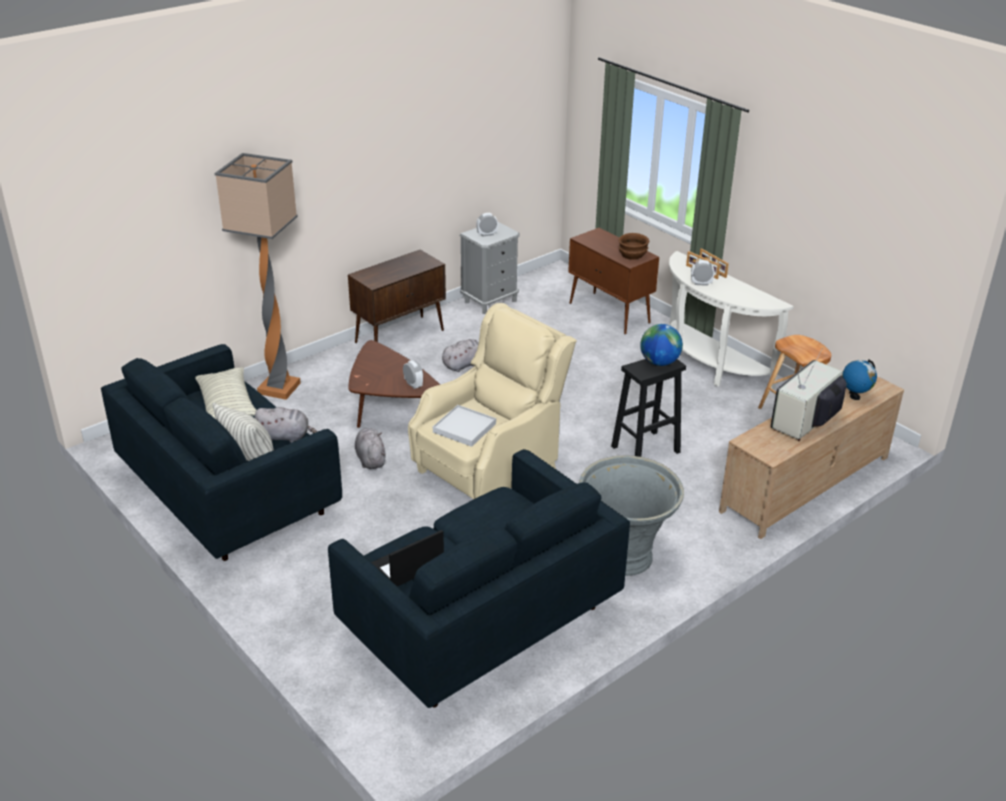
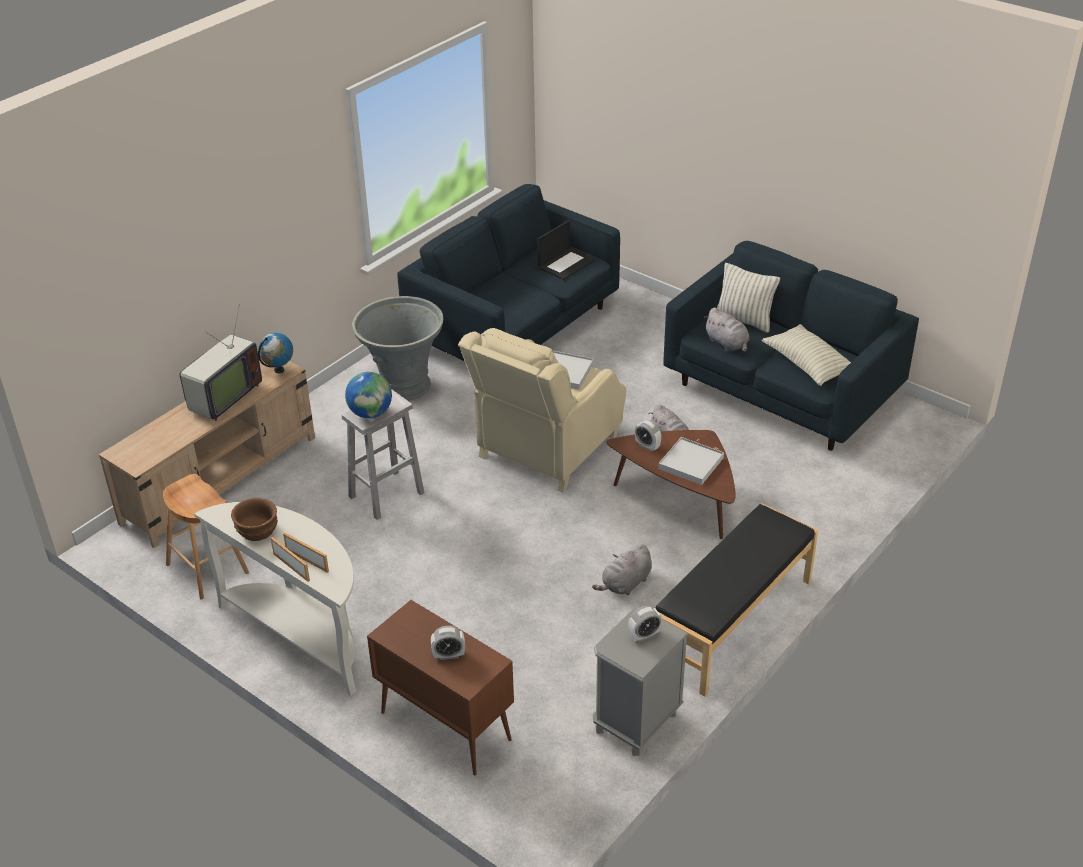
camera: 170 degrees right, 5 degrees up
floor lamp [215,153,301,400] -> none
grey plush toy [255,407,317,443] -> grey plush toy turned 120 degrees counterclockwise [704,308,750,352]
brown cabinet [348,250,446,343] -> black bench [655,503,818,697]
black stool [611,359,686,457] -> white stool [342,389,424,520]
brown bowl [619,233,649,260] -> brown bowl moved to [231,498,278,541]
alarm clock [691,260,715,286] -> alarm clock moved to [431,626,465,660]
globe [842,359,877,400] -> globe moved to [258,333,293,373]
none -> white tray [658,437,724,485]

